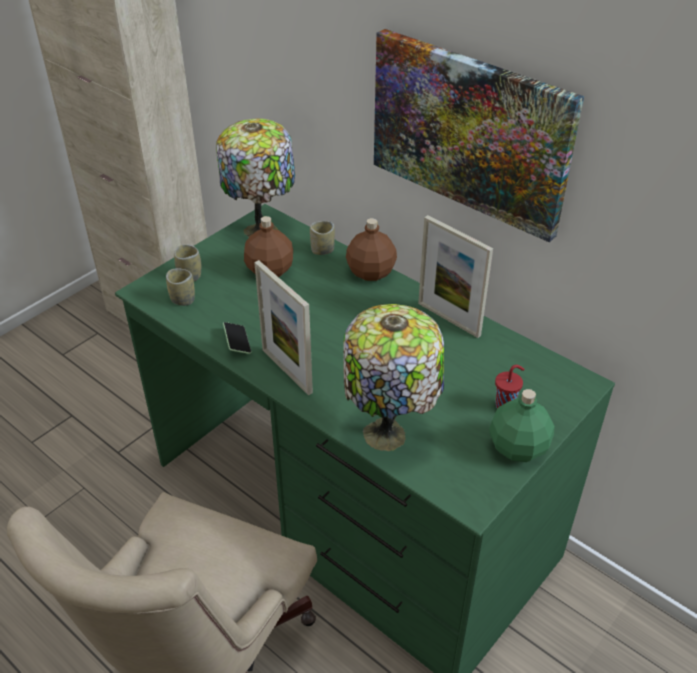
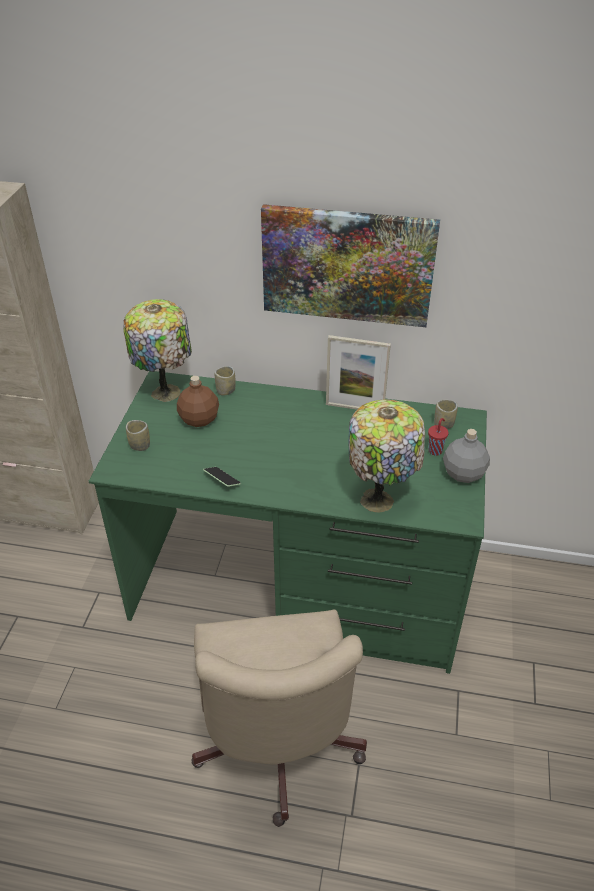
camera: 30 degrees left, 0 degrees up
cup [166,268,195,306] -> cup moved to [434,400,458,429]
picture frame [254,260,313,395] -> none
brown bottle [346,218,397,281] -> none
green bottle [489,389,555,462] -> grey bottle [443,429,490,483]

